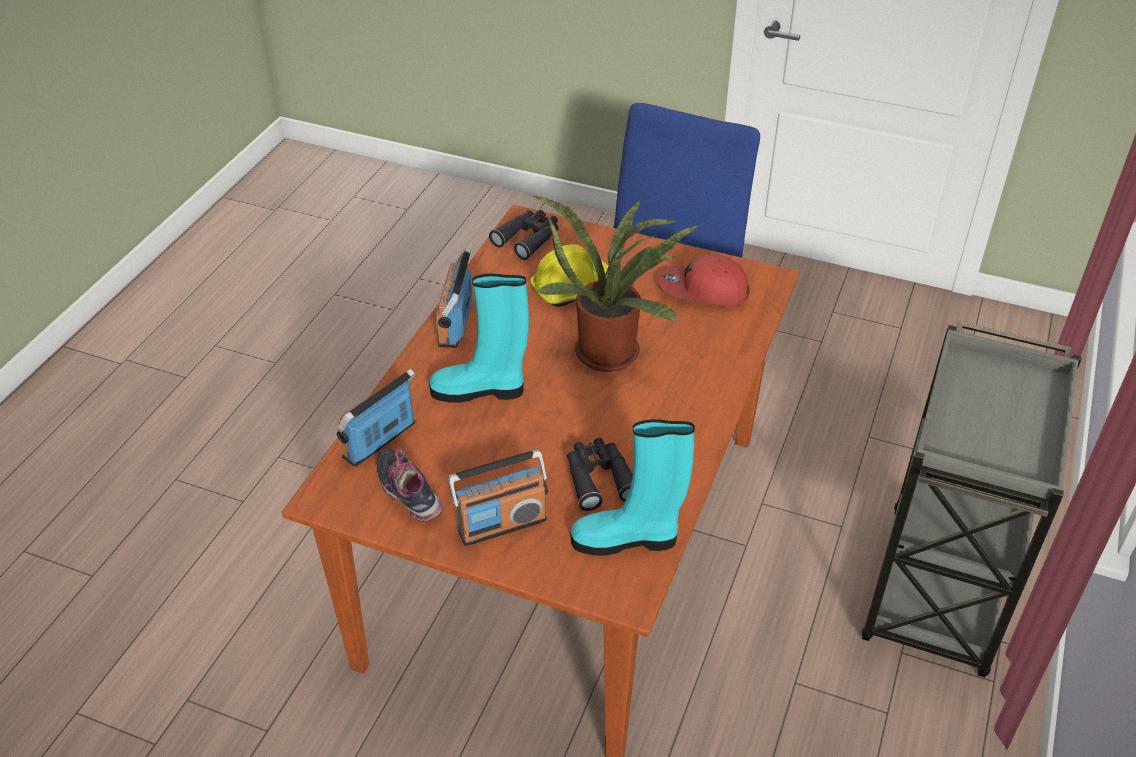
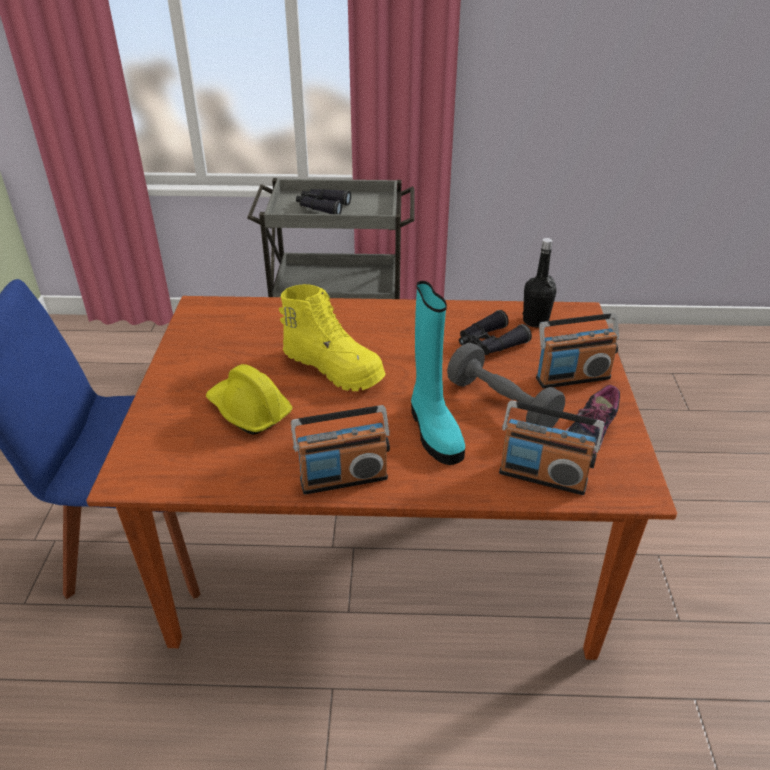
camera: 110 degrees left, 5 degrees down
radio [448,449,548,546] -> radio turned 120 degrees clockwise [536,313,619,388]
black binoculars [489,210,559,260] -> black binoculars moved to [296,189,351,214]
potted plant [534,196,701,372] -> yellow boot [279,284,386,391]
turquoise boot [571,419,695,555] -> black bottle [523,238,556,327]
red cap [659,254,749,305] -> none
none -> grey dumbbell [447,343,565,428]

